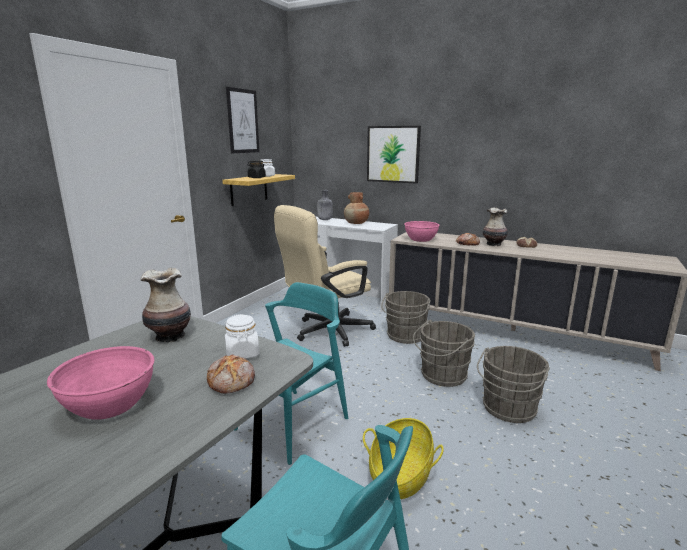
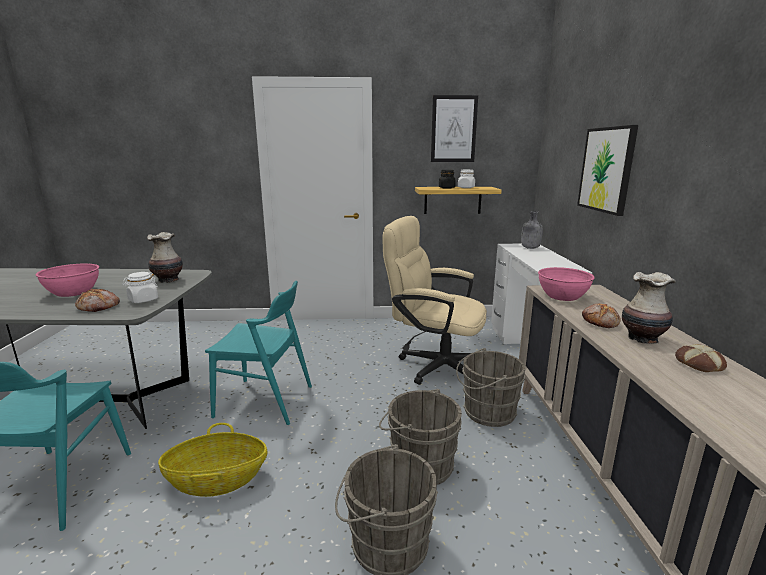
camera: 60 degrees right, 0 degrees up
brown vase [344,192,369,224] -> none

